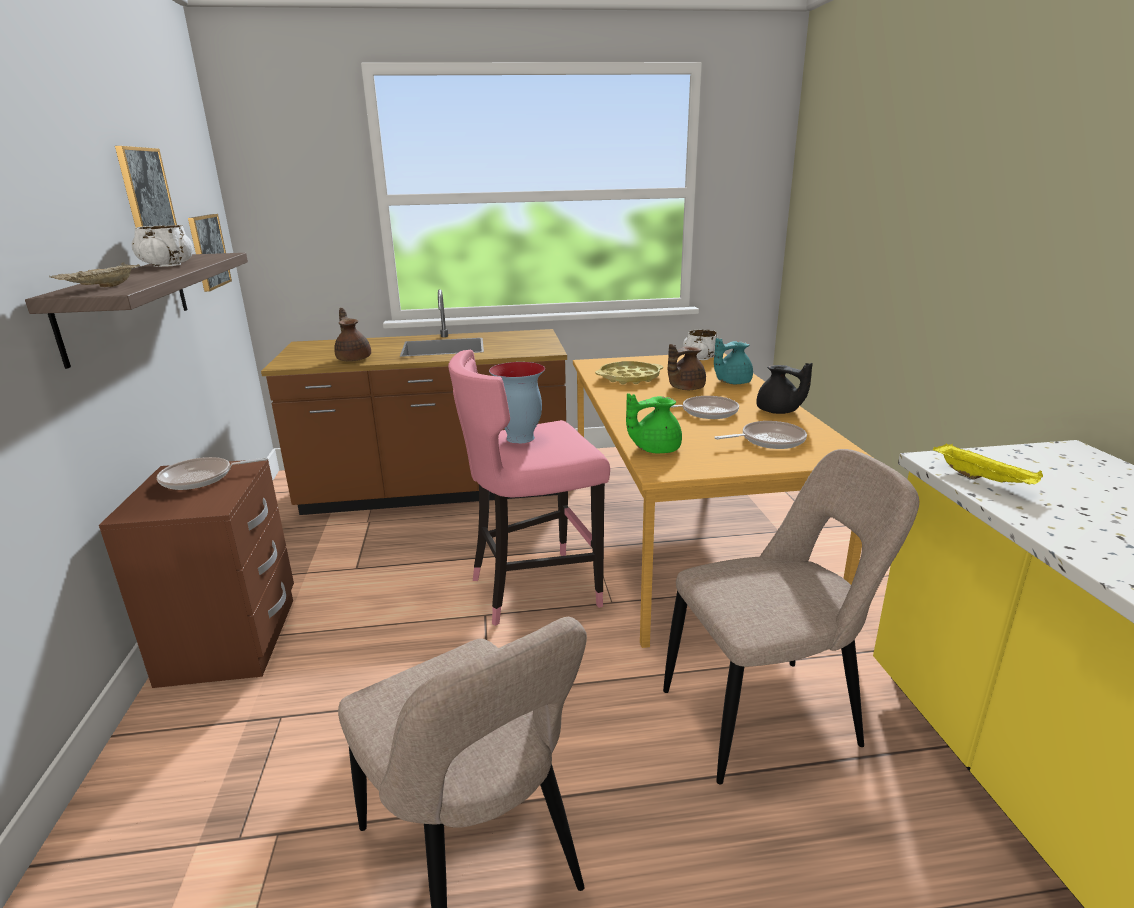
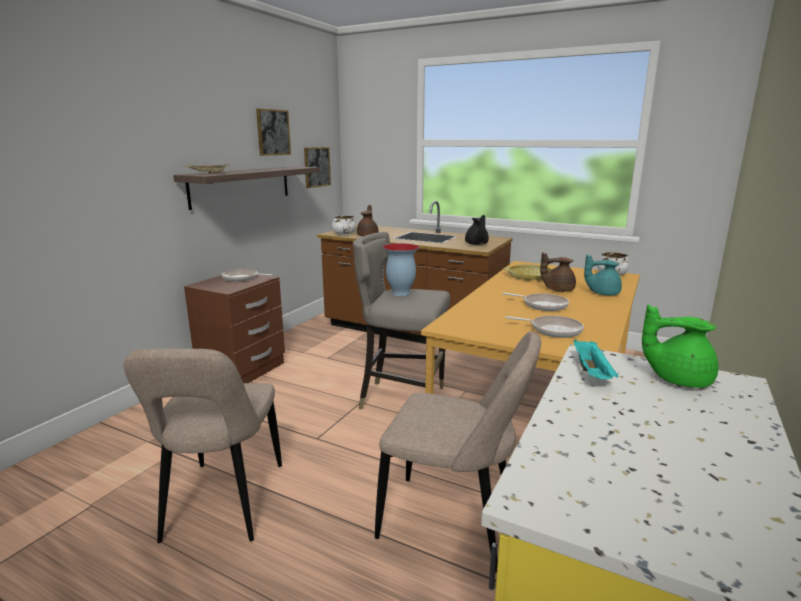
camera: 35 degrees right, 5 degrees down
white bowl [131,225,193,267] -> white bowl moved to [332,215,356,235]
pink stool [448,350,610,626] -> grey stool [353,232,450,409]
green teapot [626,393,682,453] -> green teapot moved to [642,305,718,388]
black teapot [756,363,813,414] -> black teapot moved to [465,215,489,245]
yellow tray [933,444,1043,484] -> turquoise tray [574,339,619,379]

